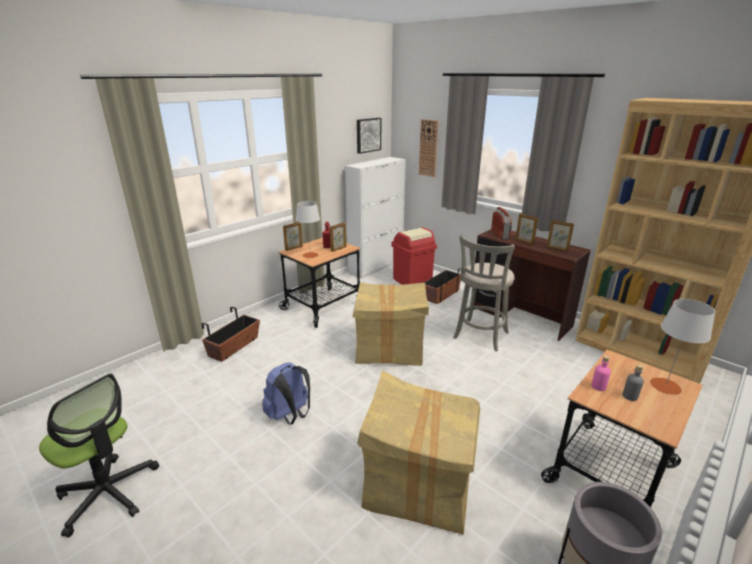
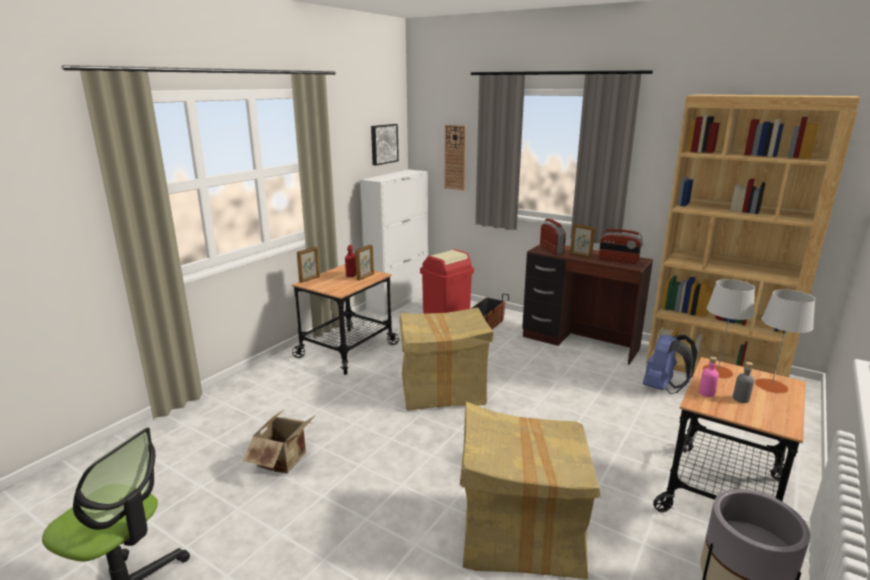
camera: 10 degrees left, 5 degrees down
planter [202,307,260,362] -> none
blue backpack [262,363,310,425] -> blue backpack moved to [643,334,698,394]
grey table lamp [296,201,320,258] -> grey table lamp moved to [703,279,755,378]
grey stool [453,235,515,351] -> none
picture frame [546,220,574,252] -> radio [599,229,643,264]
none -> cardboard box [242,409,316,474]

